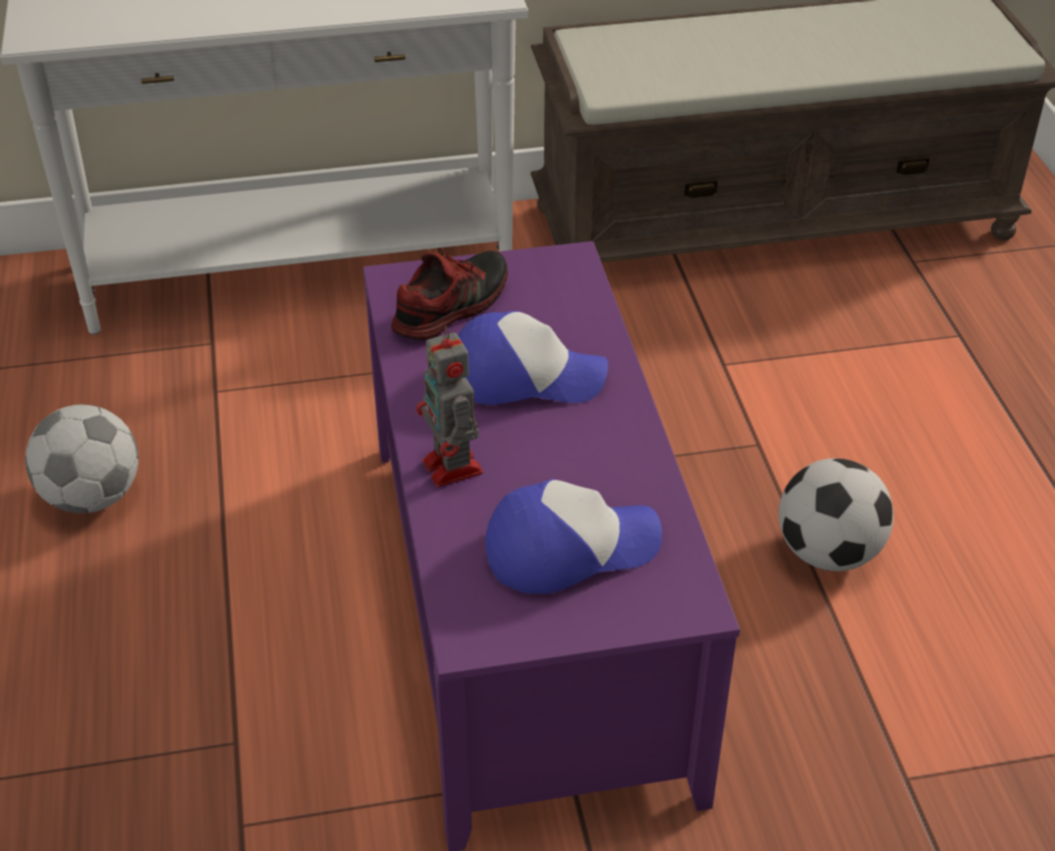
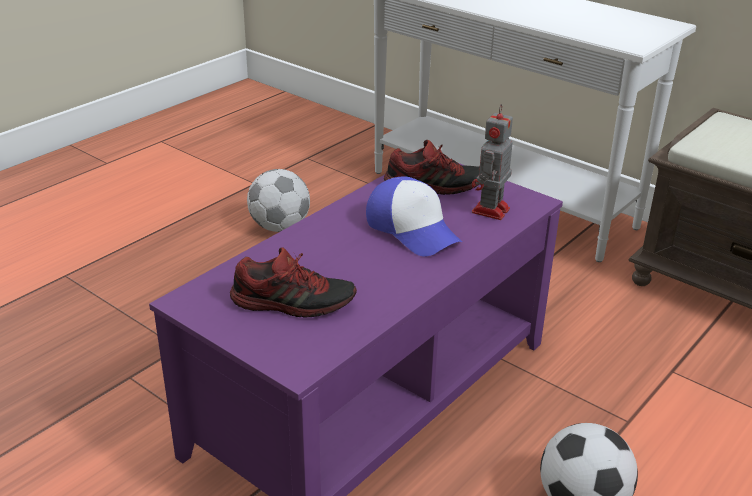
camera: 50 degrees right, 10 degrees down
toy robot [416,326,483,487] -> toy robot moved to [472,104,513,220]
cap [485,479,662,594] -> shoe [230,248,357,318]

